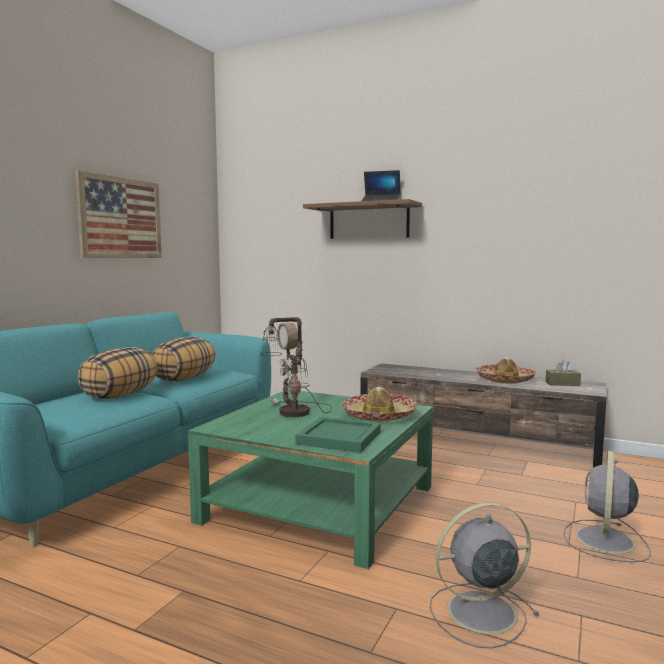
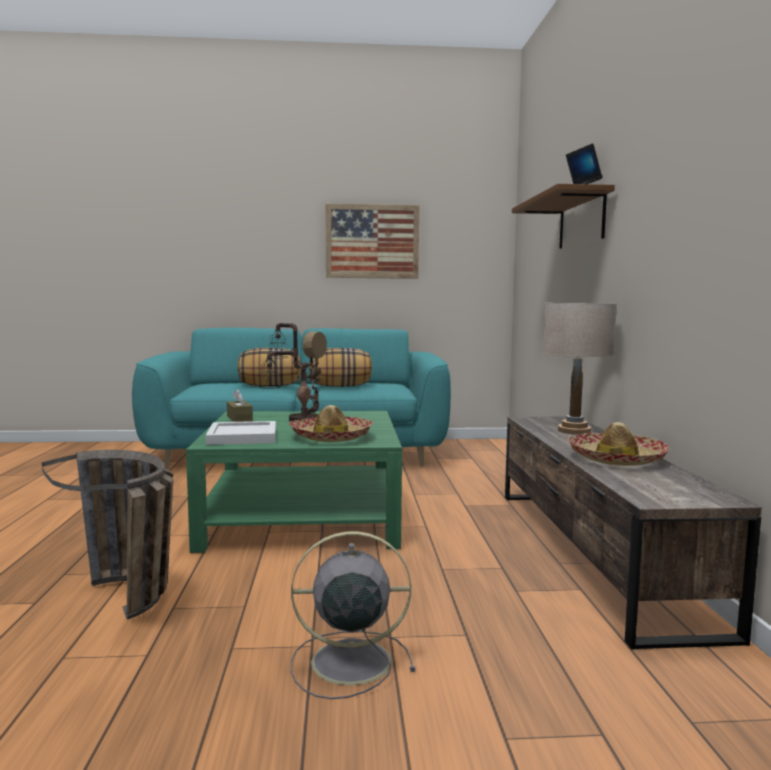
camera: 60 degrees right, 0 degrees up
green tray [295,417,381,453] -> white tray [205,421,276,445]
grey fan [430,502,540,649] -> basket [42,450,174,620]
brown tissue box [546,359,581,386] -> brown tissue box moved to [227,389,253,422]
none -> beige table lamp [543,303,617,435]

